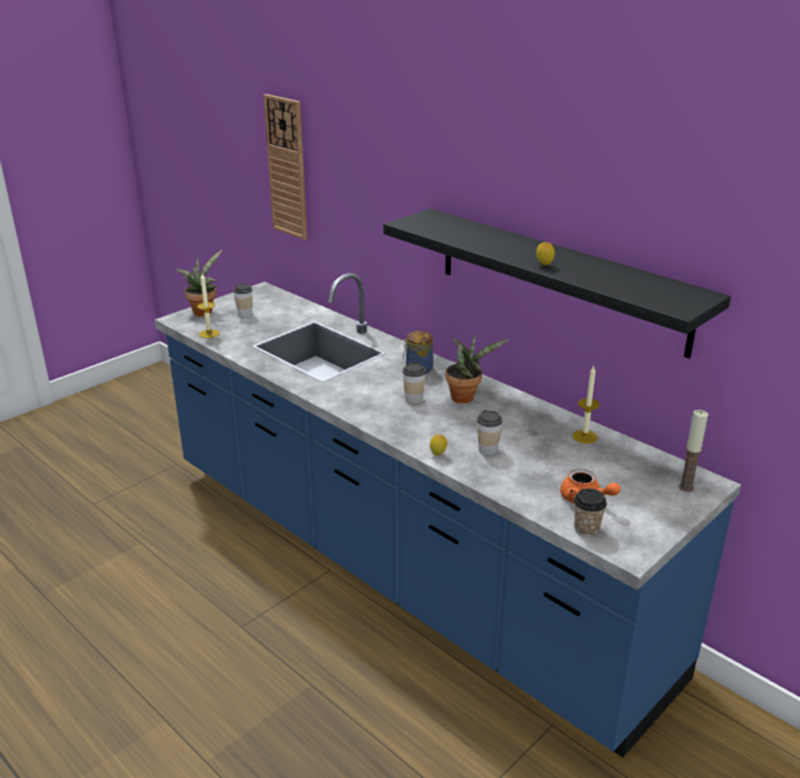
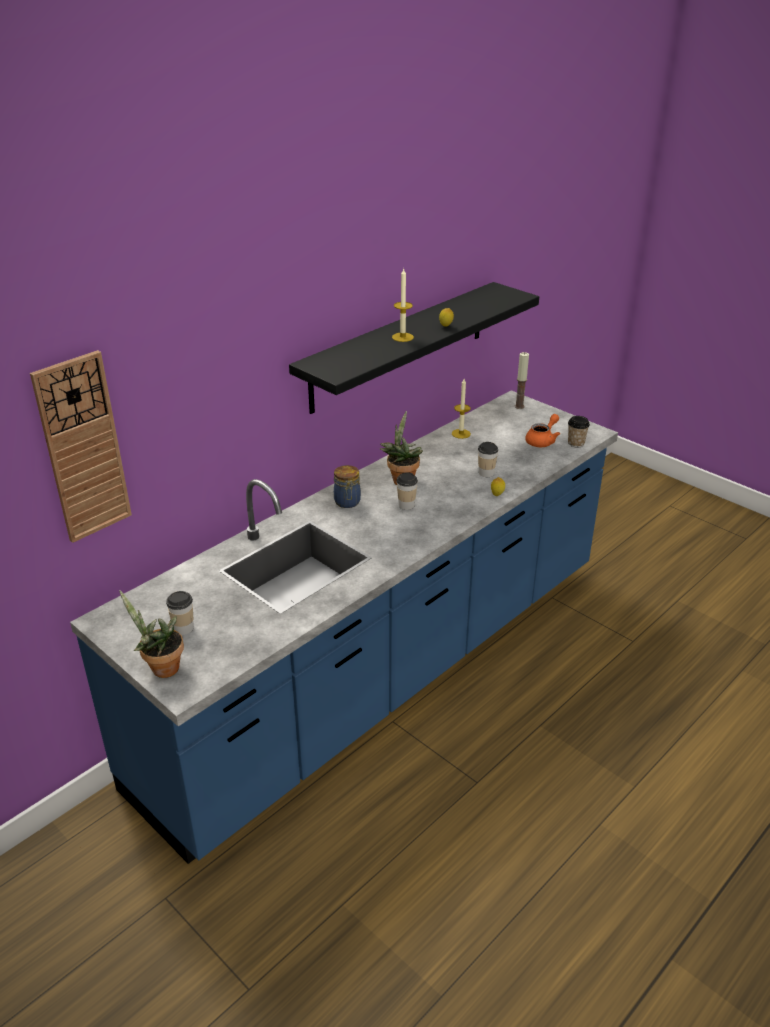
camera: 90 degrees left, 5 degrees up
candle [197,273,220,338] -> candle moved to [392,269,414,342]

